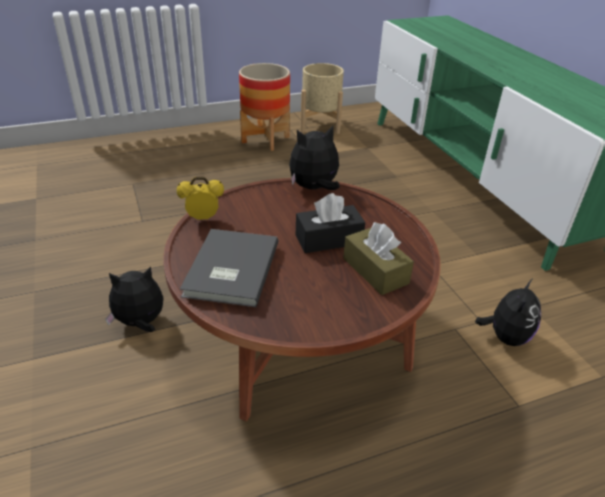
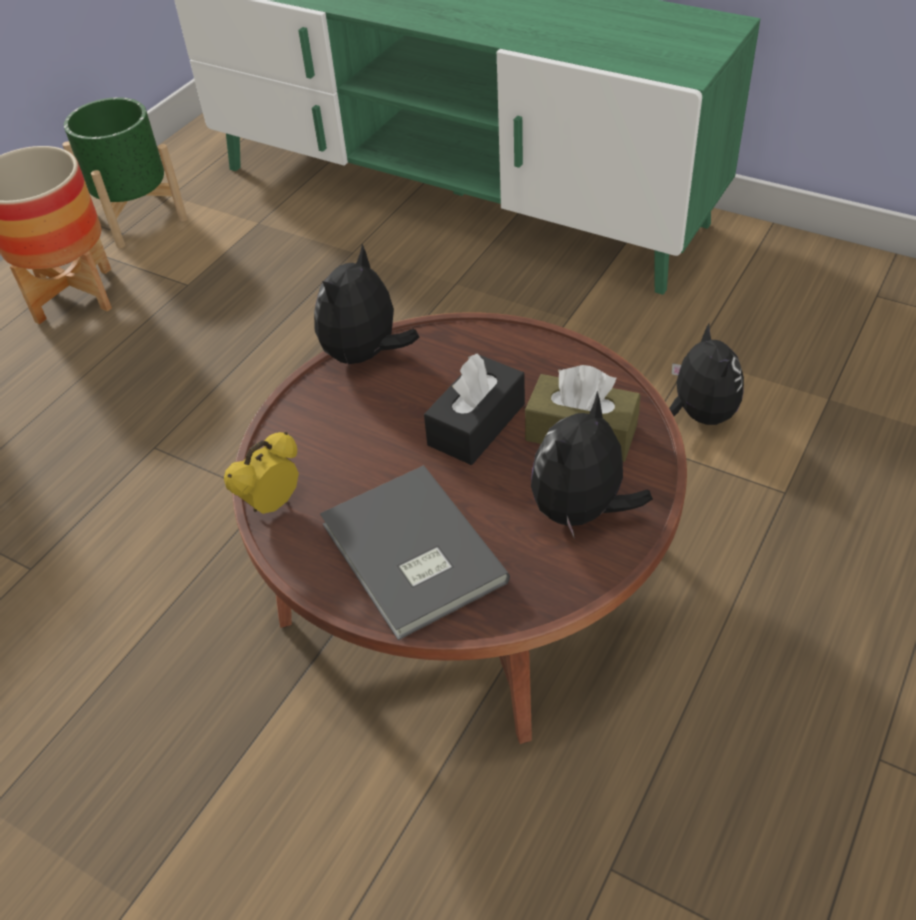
camera: 35 degrees left, 10 degrees up
plush toy [105,267,164,332] -> plush toy moved to [531,391,653,539]
beige planter [300,63,344,134] -> green planter [62,97,188,248]

